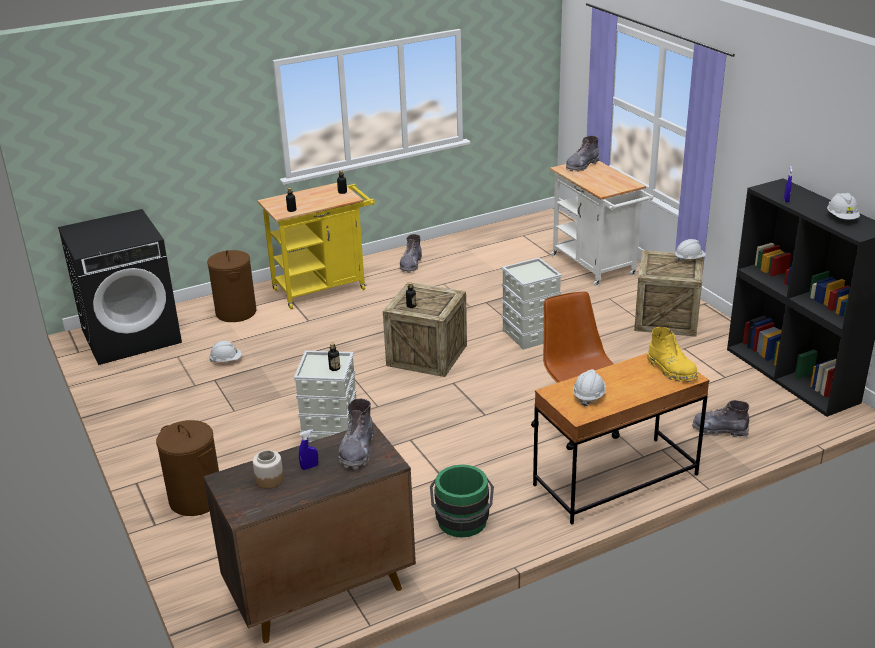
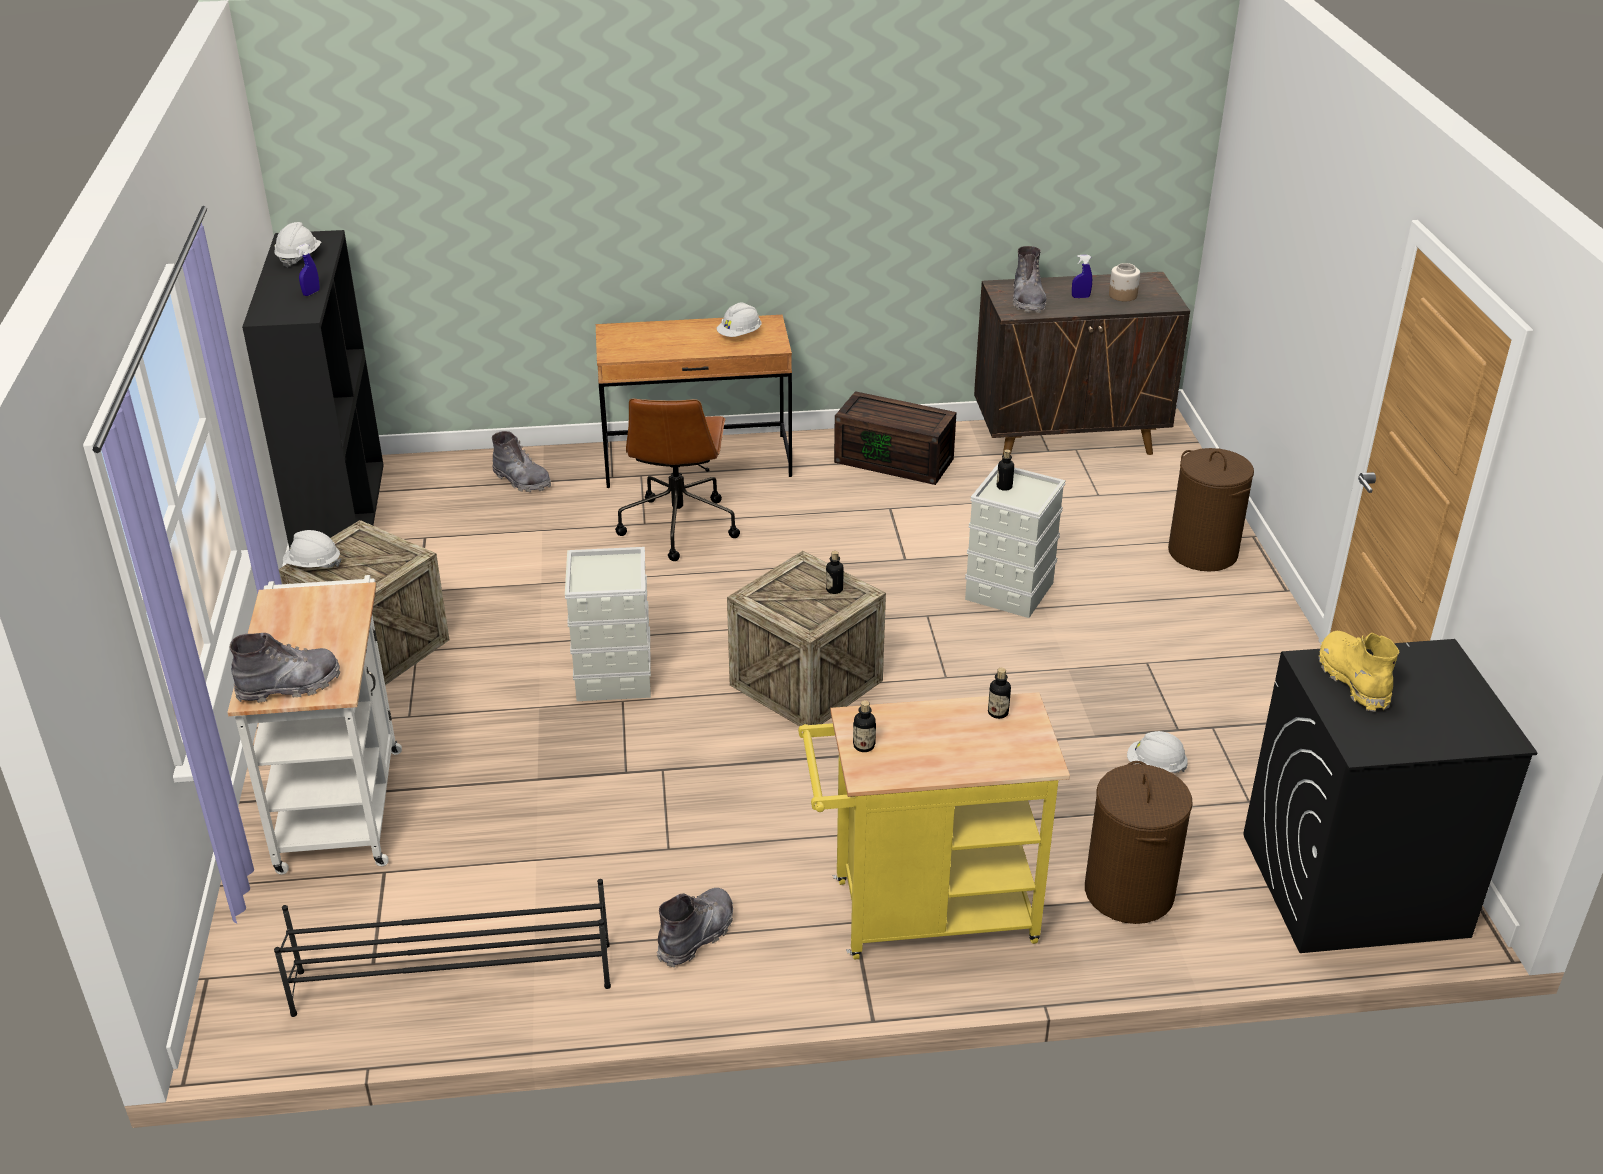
camera: 160 degrees left, 5 degrees up
grey boot [339,399,374,470] -> grey boot turned 150 degrees clockwise [1013,246,1046,313]
green bucket [430,465,494,538] -> brown storage box [834,391,957,485]
yellow boot [647,327,698,382] -> yellow boot moved to [1319,631,1400,712]
none -> black shoe rack [274,879,611,1017]

